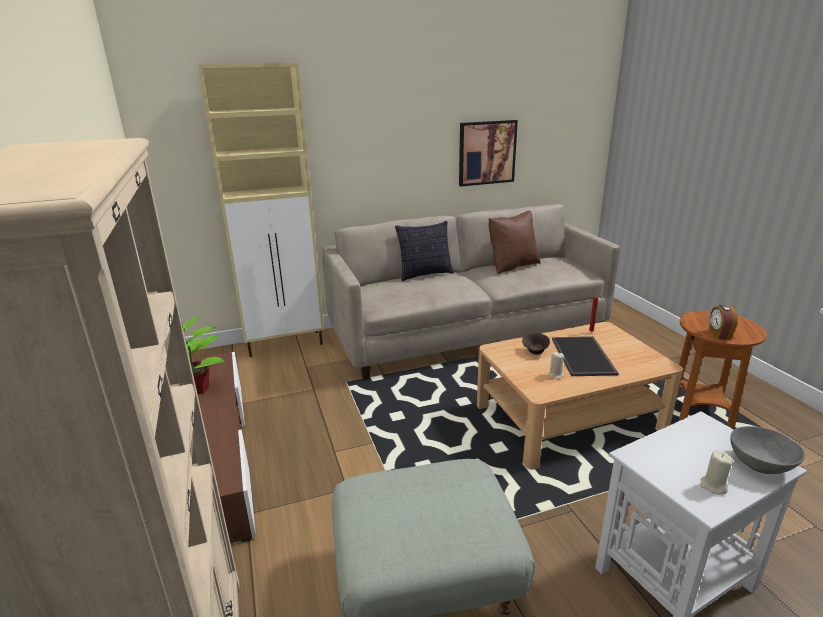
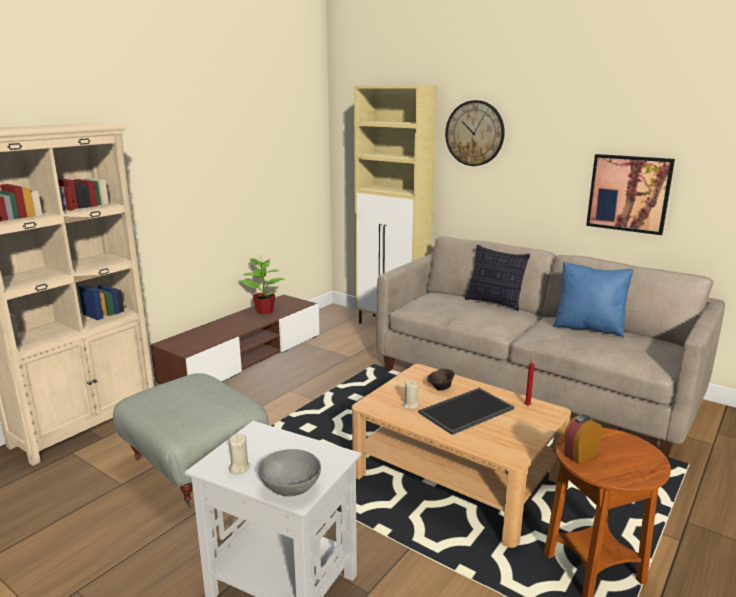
camera: 55 degrees right, 5 degrees down
brown pillow [489,210,540,274] -> blue pillow [552,262,633,337]
none -> wall clock [445,100,505,166]

